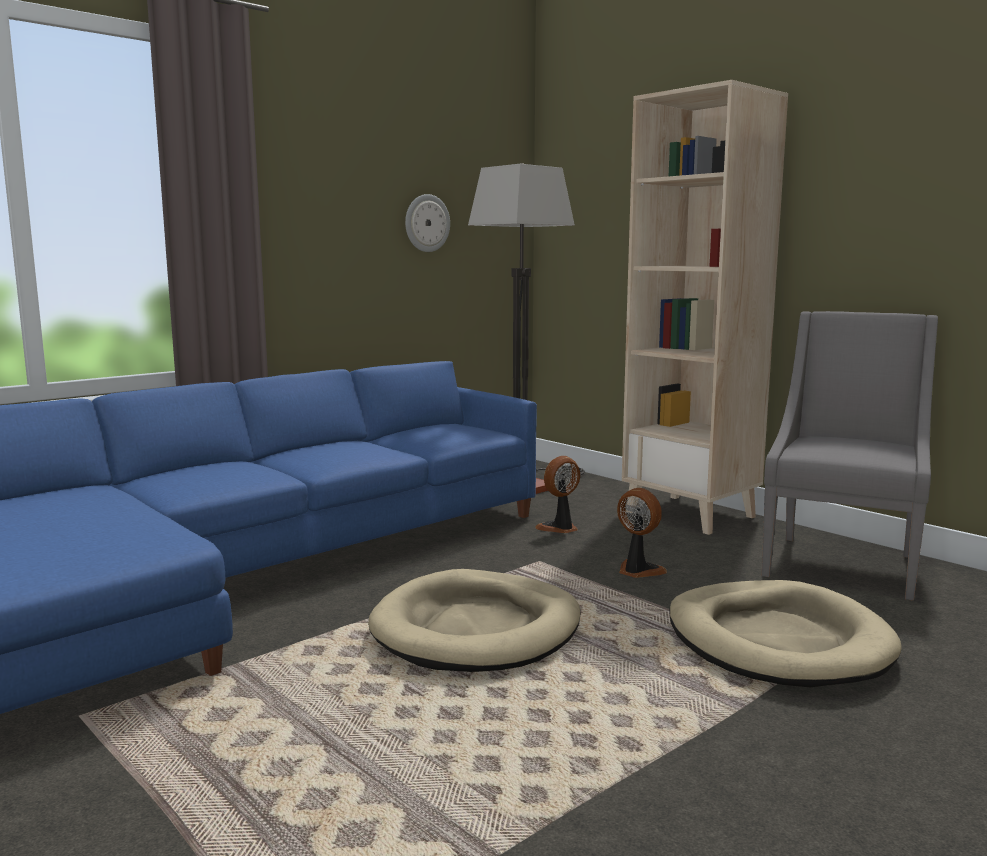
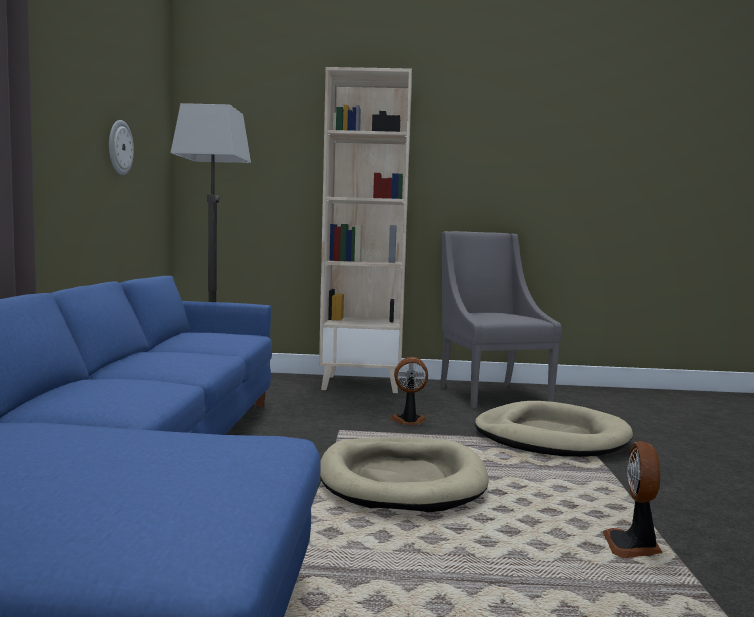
camera: 45 degrees left, 5 degrees down
fan [535,456,580,533] -> fan moved to [603,441,663,558]

